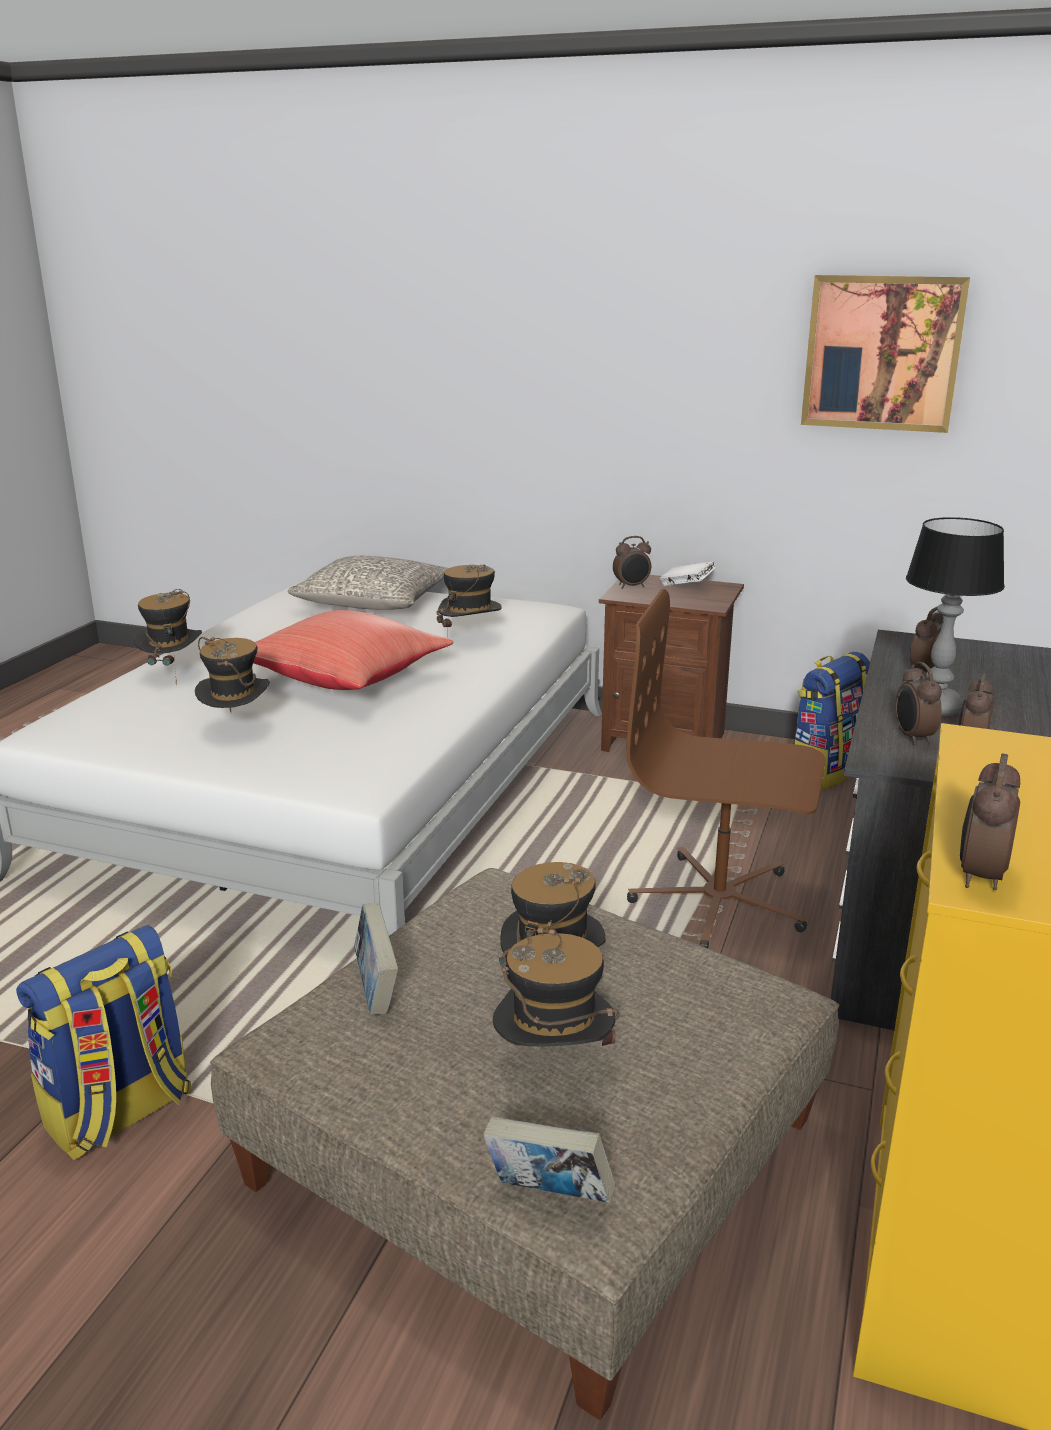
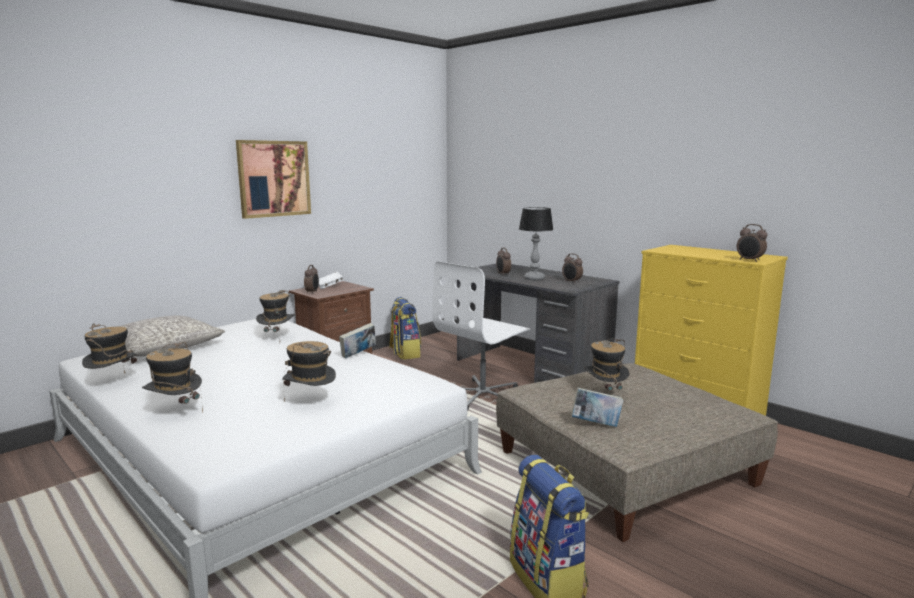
camera: 65 degrees left, 10 degrees down
red pillow [253,610,453,690] -> none
book [483,1117,615,1203] -> book moved to [339,323,376,359]
hat [493,920,620,1047] -> hat moved to [82,324,137,373]
brown office chair [626,589,826,948] -> white office chair [432,261,530,410]
picture [801,275,970,433] -> picture moved to [236,140,311,219]
alarm clock [896,662,942,745] -> none

